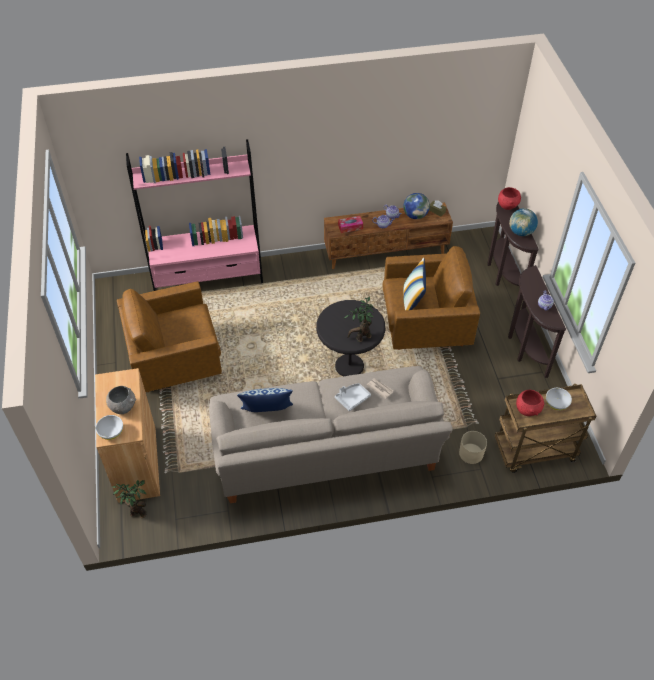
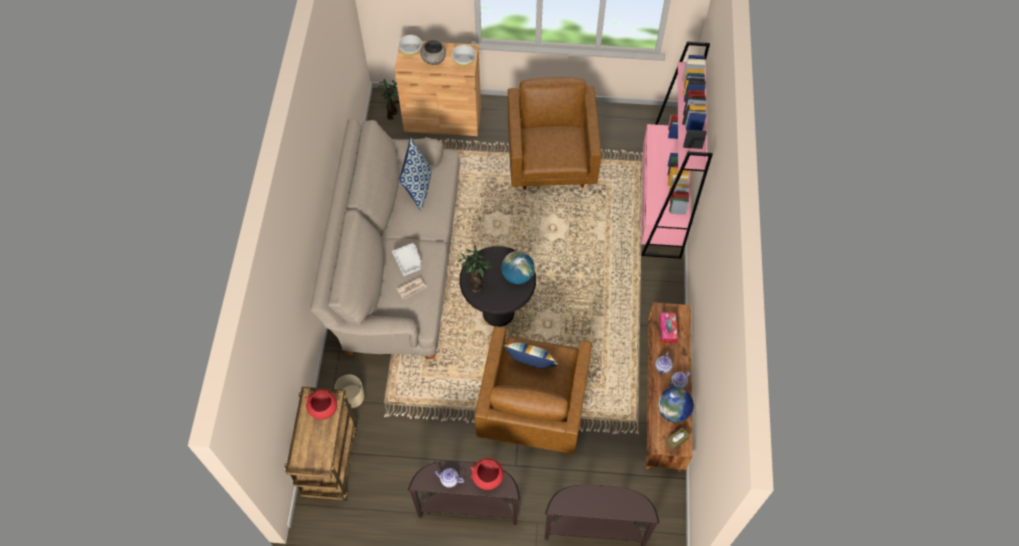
camera: 105 degrees right, 10 degrees up
red bowl [498,187,521,210] -> red bowl moved to [470,458,504,490]
globe [509,208,538,236] -> globe moved to [502,251,535,284]
white bowl [546,388,572,411] -> white bowl moved to [452,45,476,66]

